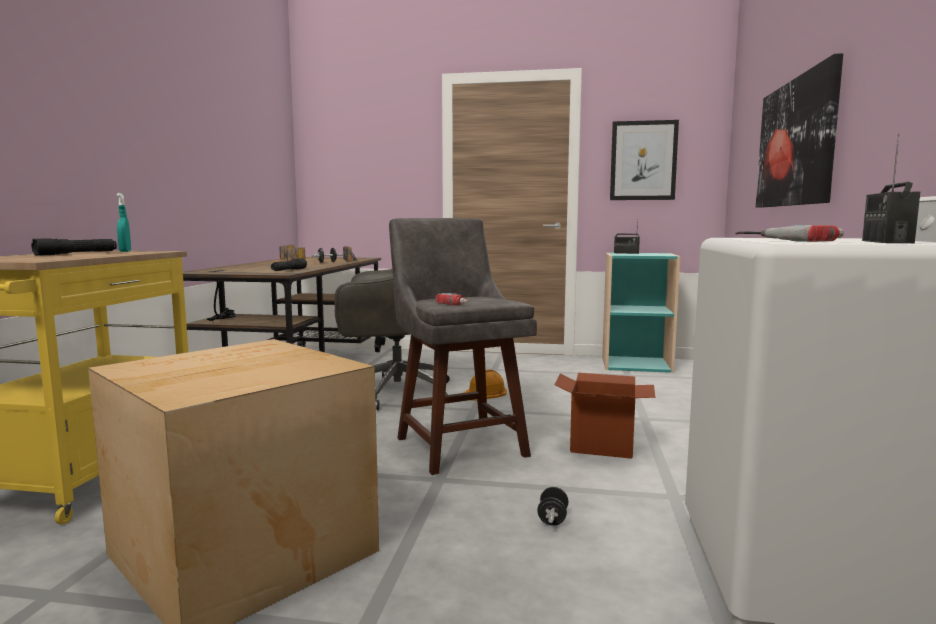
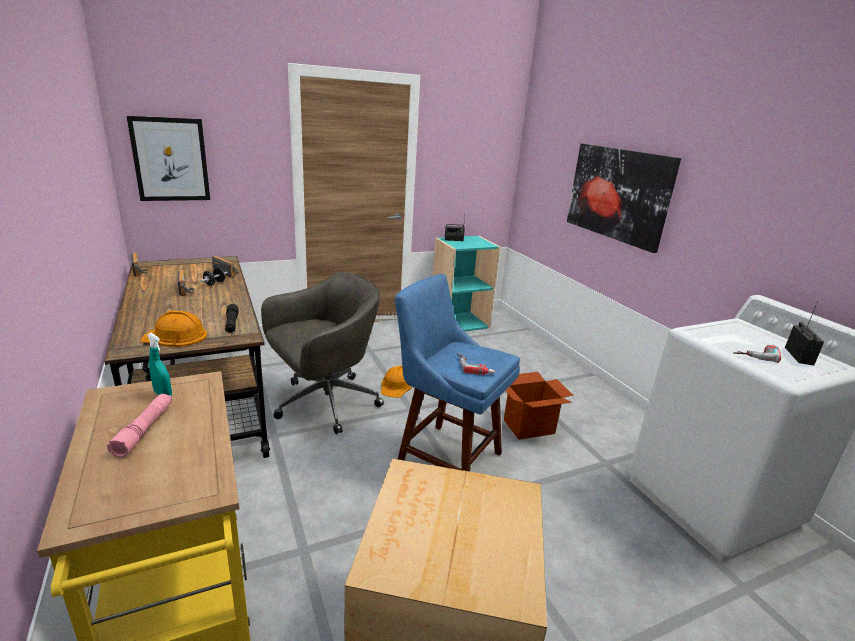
camera: 35 degrees left, 15 degrees up
black flashlight [31,238,117,256] -> pink flashlight [107,394,173,457]
grey stool [389,218,537,475] -> blue stool [395,274,520,472]
black dumbbell [537,487,568,526] -> none
picture [610,120,679,200] -> picture moved to [127,116,210,201]
radio [862,134,920,243] -> radio turned 150 degrees counterclockwise [785,301,824,366]
none -> orange hard hat [140,311,207,347]

